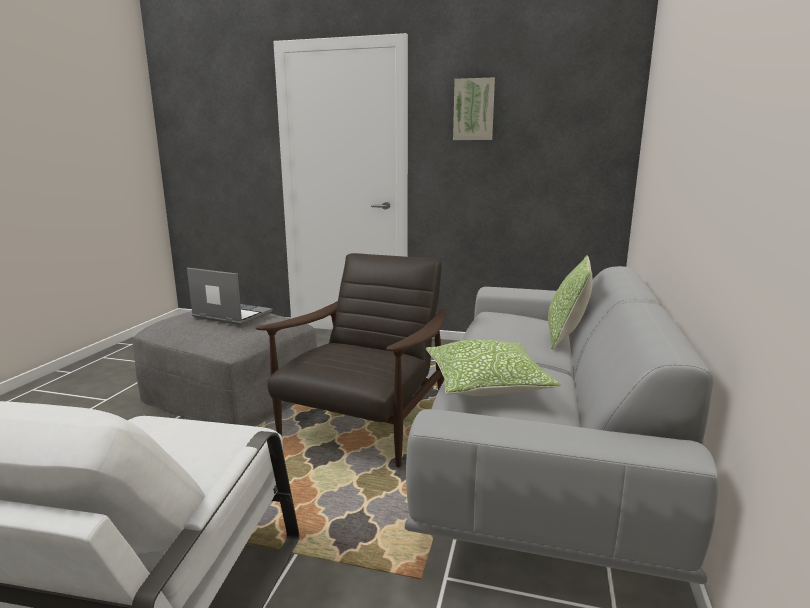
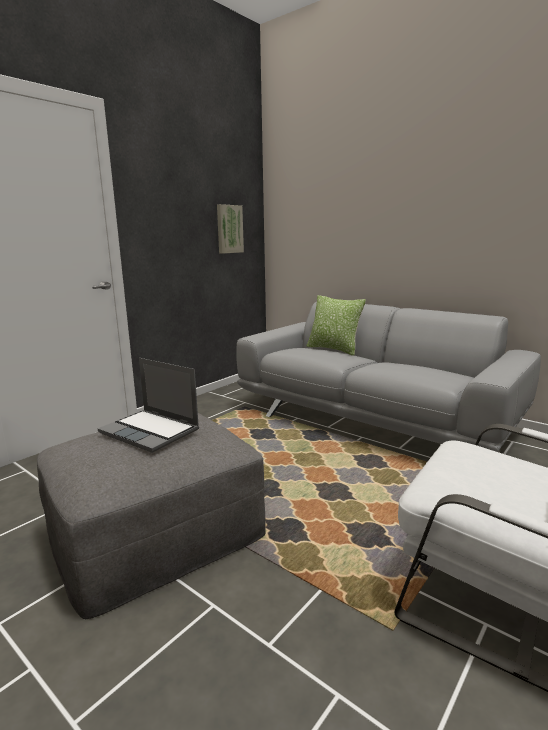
camera: 65 degrees left, 0 degrees up
laptop [187,268,273,325] -> laptop turned 105 degrees counterclockwise [98,358,199,453]
brown armchair [256,253,446,467] -> none
pillow [426,340,561,396] -> none
picture [453,77,495,140] -> picture moved to [217,204,244,254]

